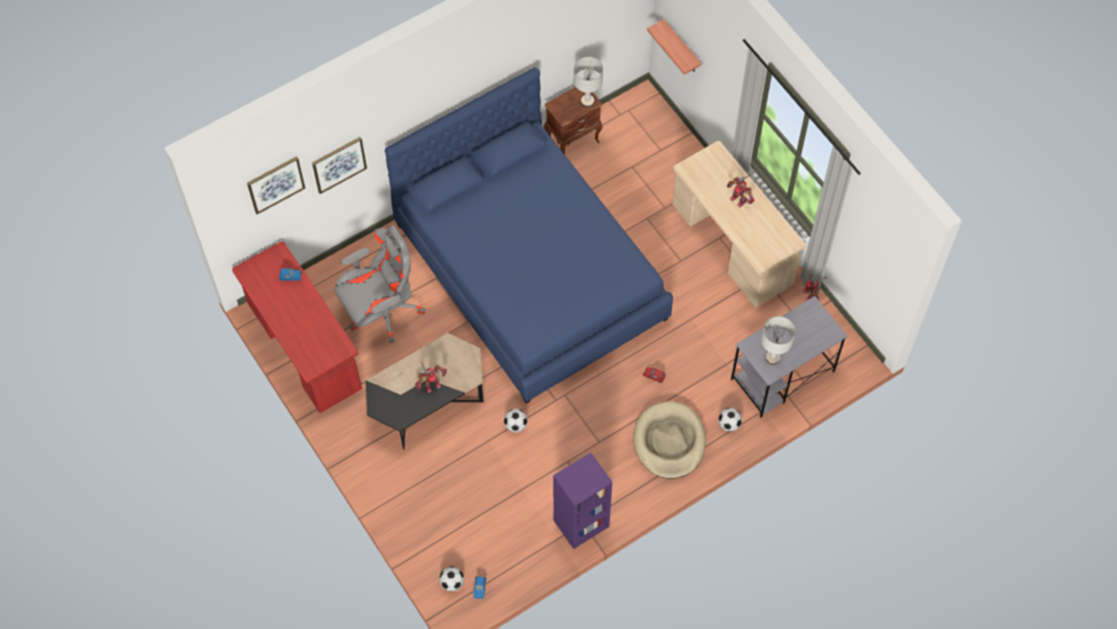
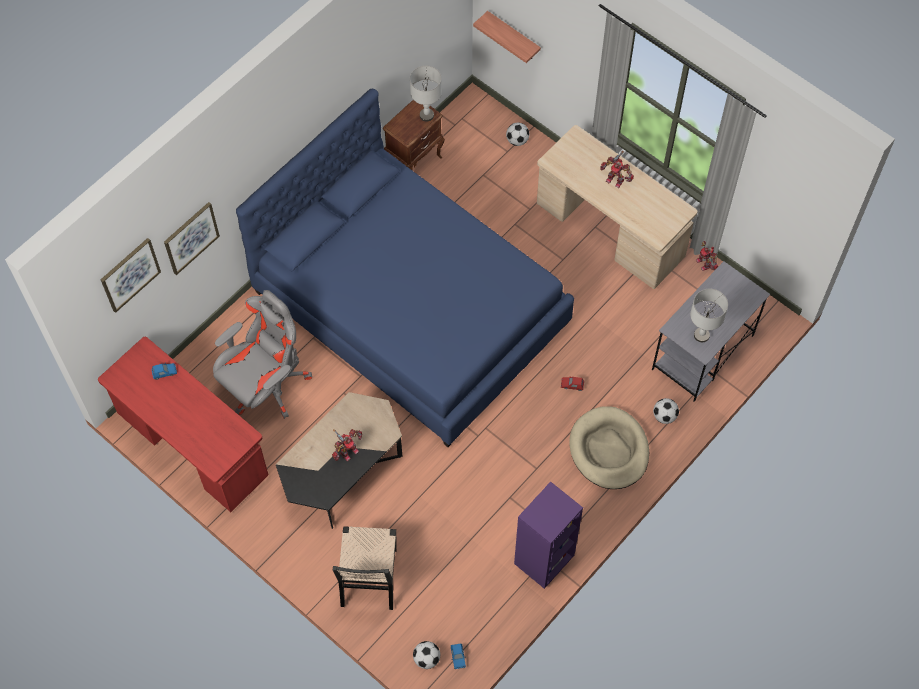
camera: 15 degrees left, 0 degrees up
football [504,409,528,432] -> football moved to [506,123,529,146]
none -> chair [333,526,397,610]

